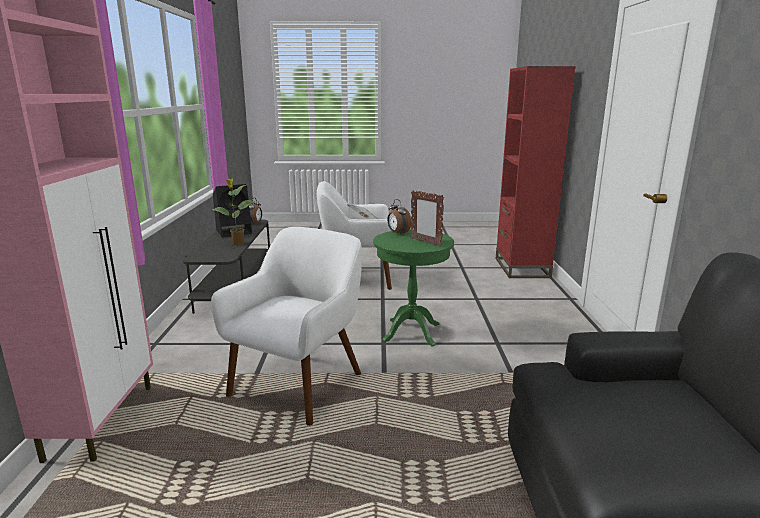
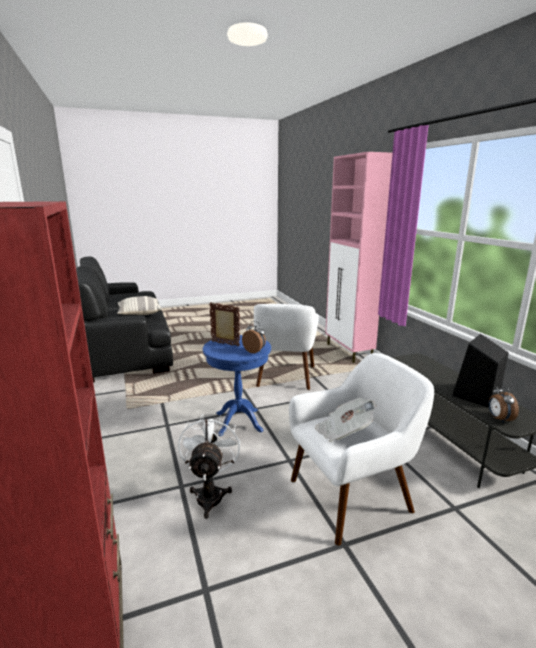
camera: 160 degrees right, 0 degrees up
potted plant [212,179,255,245] -> none
green side table [373,230,454,347] -> blue side table [203,335,271,436]
none -> pillow [117,296,162,315]
none -> white fan [178,414,240,519]

